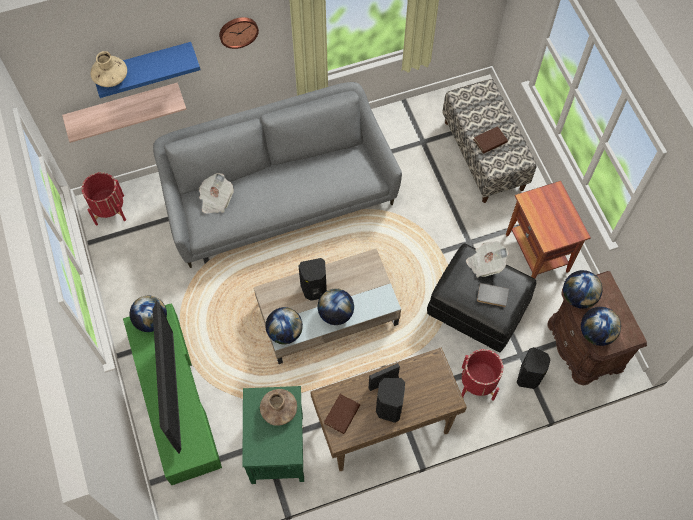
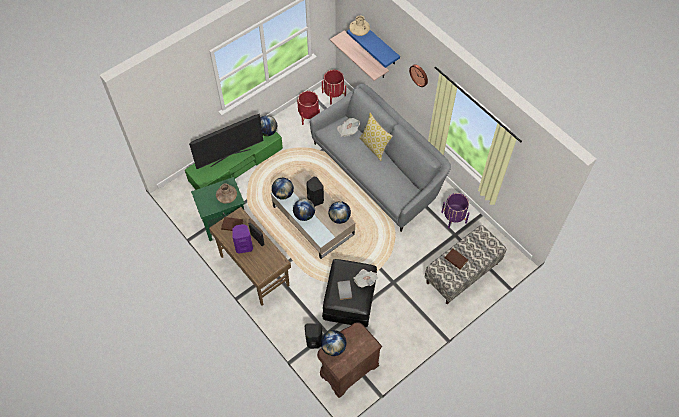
camera: 70 degrees right, 5 degrees down
black speaker [376,378,405,423] -> purple speaker [232,224,253,254]
red planter [461,349,503,401] -> red planter moved to [297,91,320,125]
nightstand [506,181,591,279] -> none
globe [563,270,602,309] -> globe moved to [329,201,351,224]
none -> pillow [359,113,393,161]
none -> purple planter [441,193,470,228]

